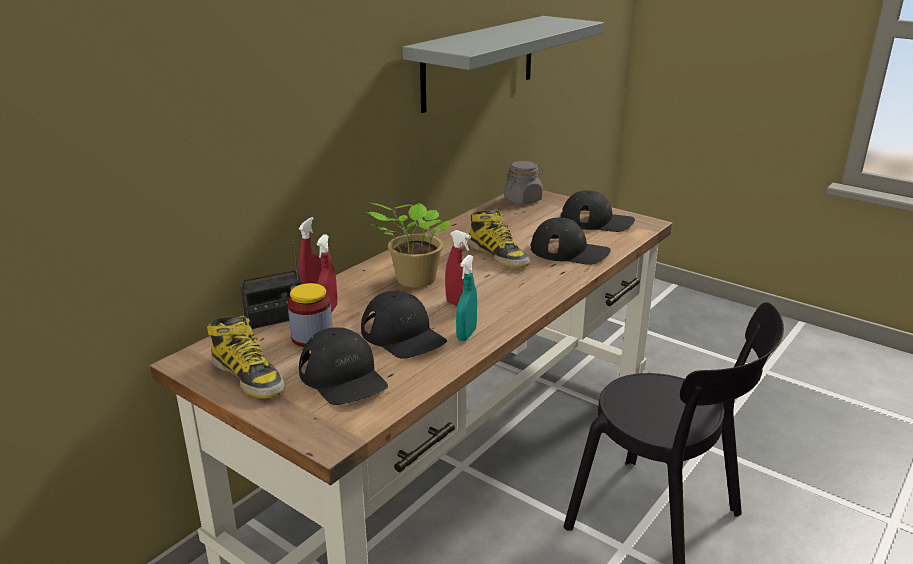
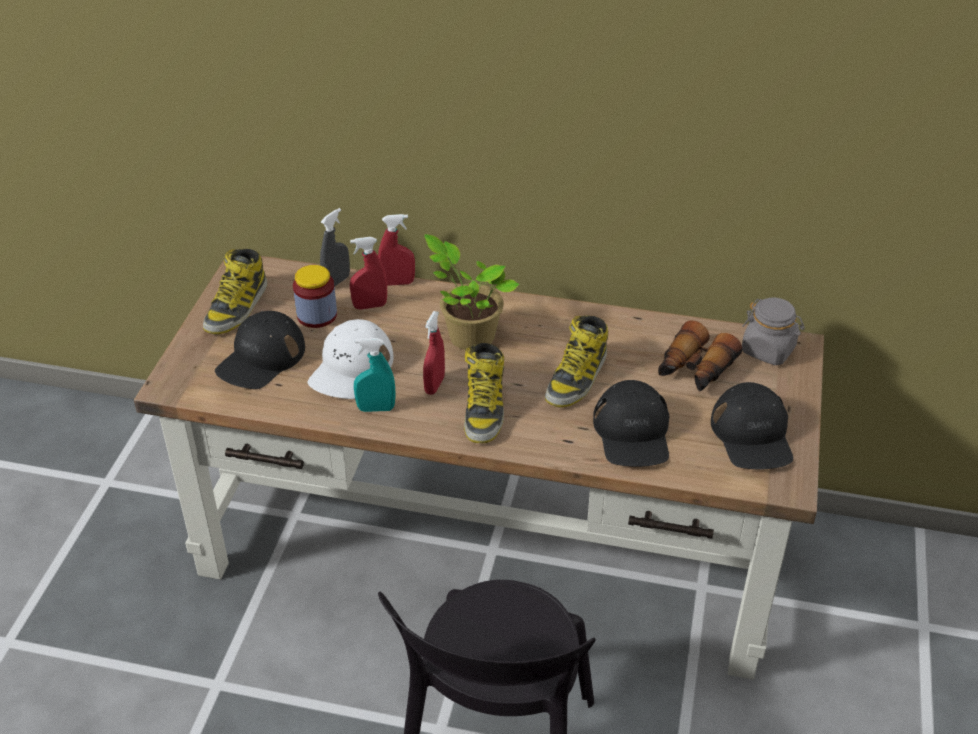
camera: 65 degrees right, 15 degrees up
radio [240,240,302,329] -> grey spray bottle [320,208,350,287]
black cap [361,291,447,359] -> white cap [307,319,394,399]
grey shelf [402,16,604,113] -> none
none -> boot [464,343,505,444]
none -> binoculars [658,320,742,392]

